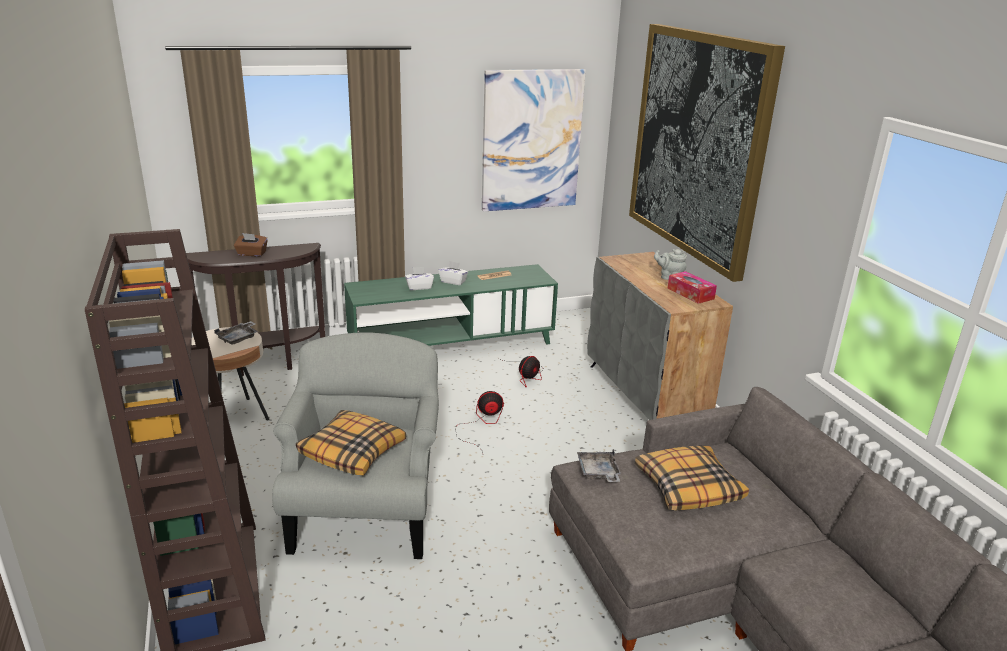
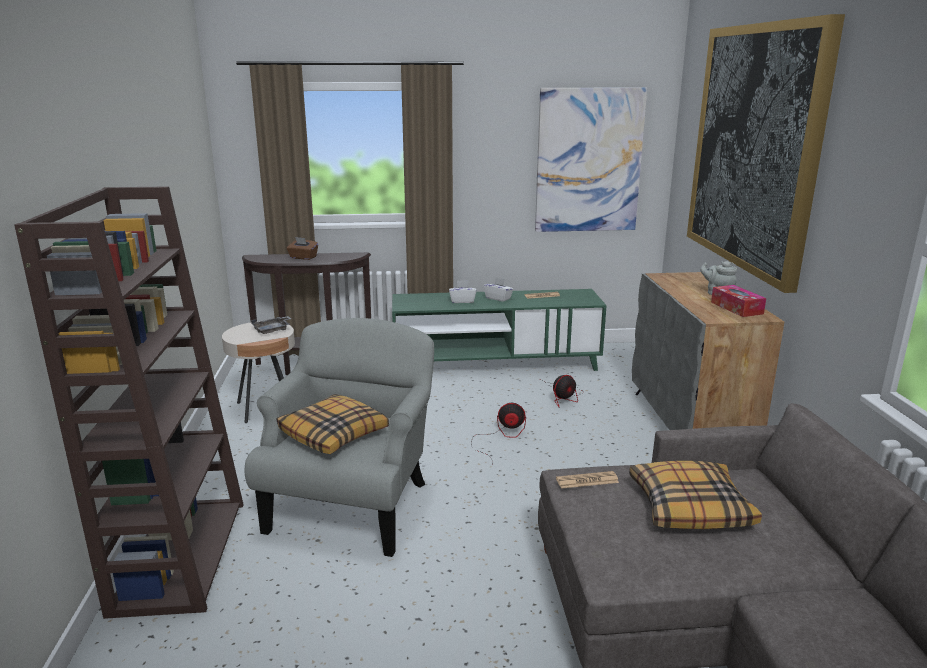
camera: 15 degrees right, 5 degrees down
grey tray [577,449,621,482] -> newspaper [556,471,619,489]

